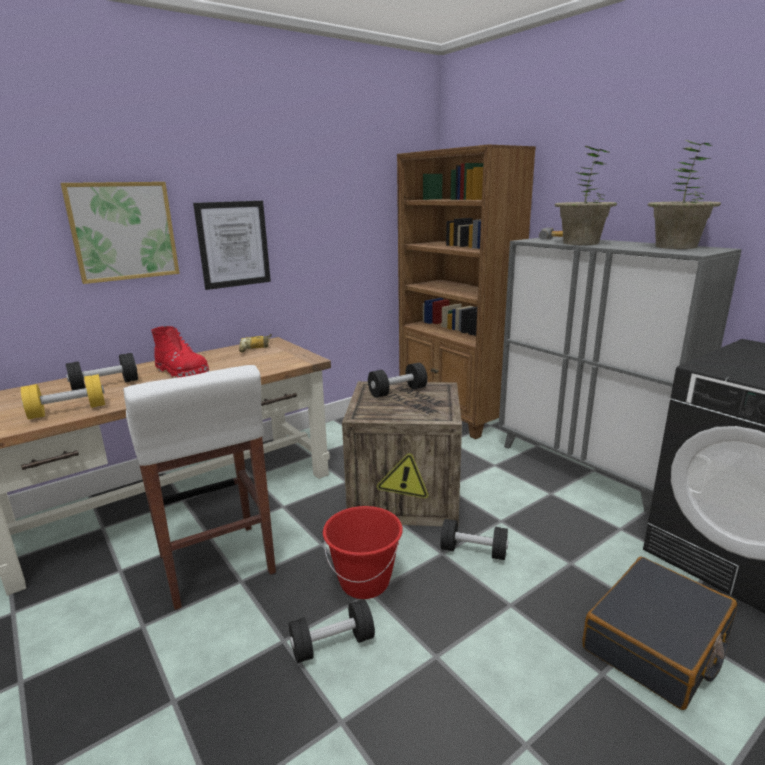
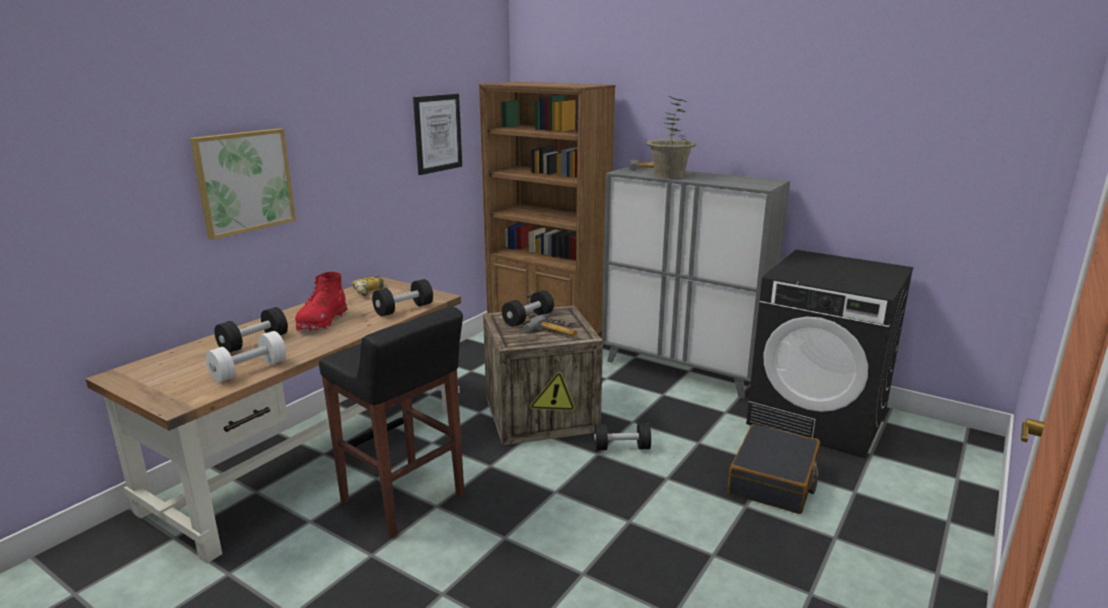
camera: 20 degrees left, 0 degrees up
yellow dumbbell [21,374,105,419] -> white dumbbell [206,331,286,382]
white stool [123,365,276,610] -> black stool [319,306,464,538]
red boot [151,326,209,378] -> red boot turned 90 degrees clockwise [295,272,348,333]
picture [193,201,271,290] -> picture moved to [413,94,462,175]
black dumbbell [289,599,375,663] -> black dumbbell moved to [372,279,433,316]
red bucket [323,506,403,599] -> none
potted plant [648,140,721,249] -> none
none -> hammer [523,314,577,337]

